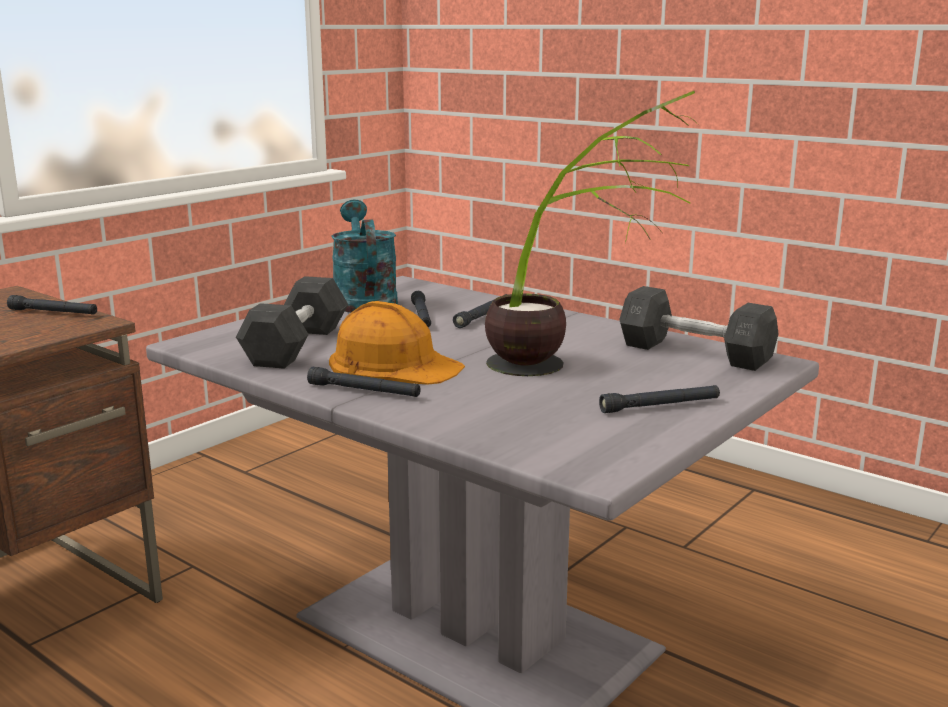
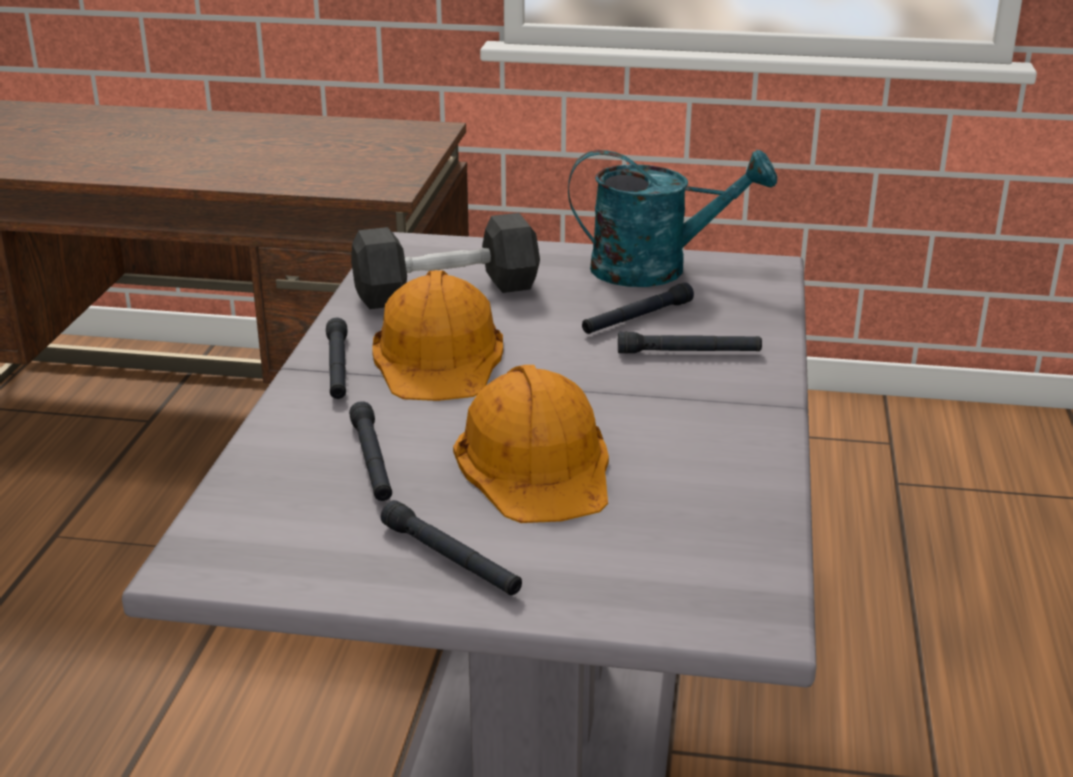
camera: 60 degrees right, 10 degrees up
black flashlight [7,295,97,315] -> black flashlight moved to [349,401,392,501]
turquoise watering can [331,199,398,313] -> turquoise watering can turned 45 degrees clockwise [568,149,777,287]
potted plant [485,91,699,376] -> orange hard hat [453,365,609,523]
grey dumbbell [619,286,778,371] -> none

